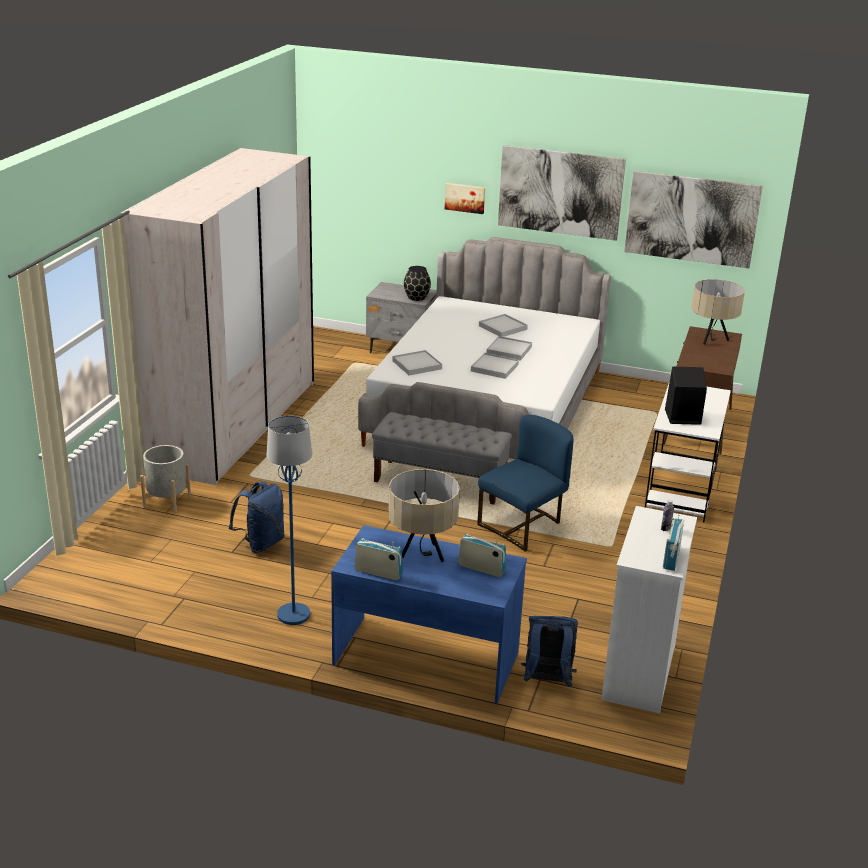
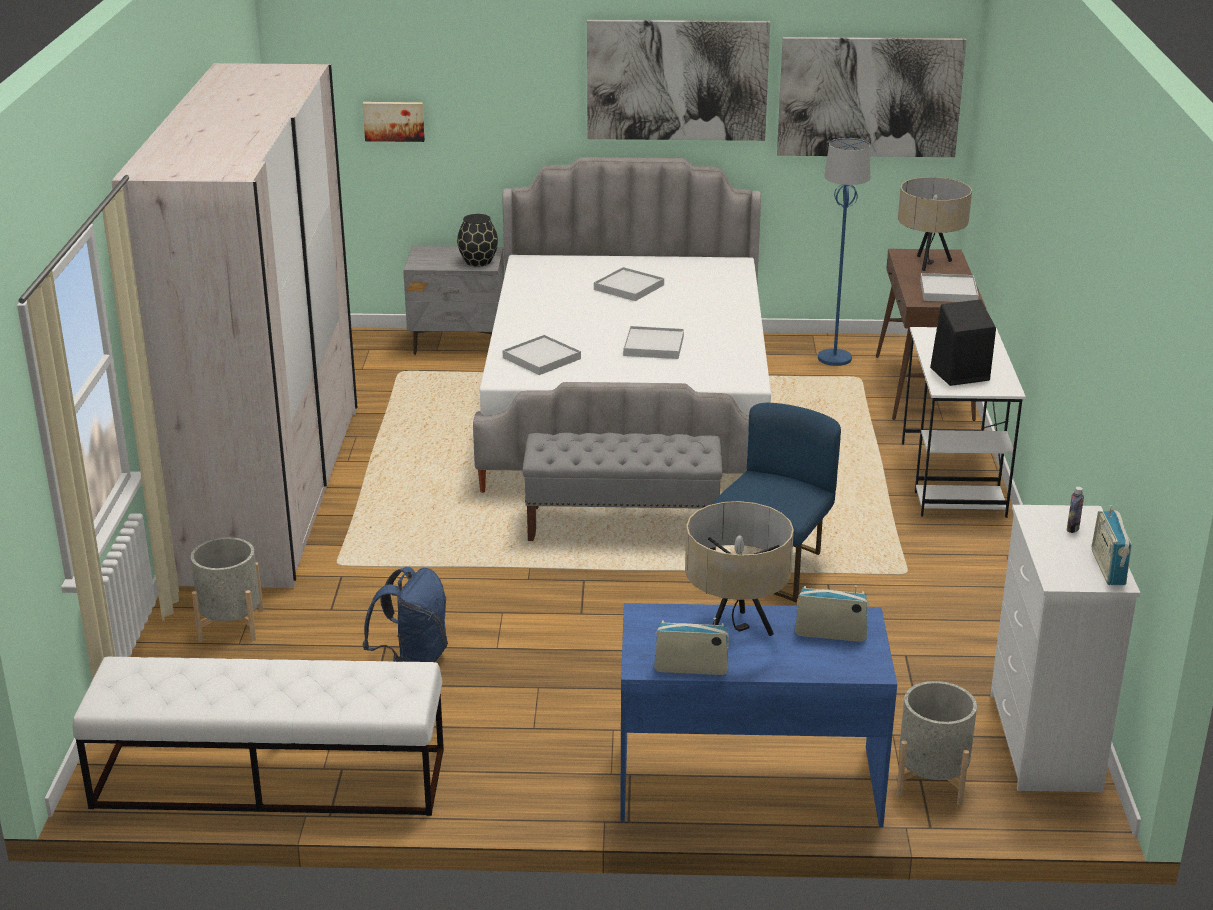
camera: 15 degrees left, 0 degrees up
blue floor lamp [267,416,312,625] -> blue floor lamp moved to [818,138,870,366]
picture [445,183,485,214] -> picture moved to [363,102,425,142]
white tray [487,336,532,361] -> white tray moved to [920,273,979,302]
blue backpack [521,616,578,687] -> grey planter [896,681,977,806]
none -> white bench [73,657,444,816]

